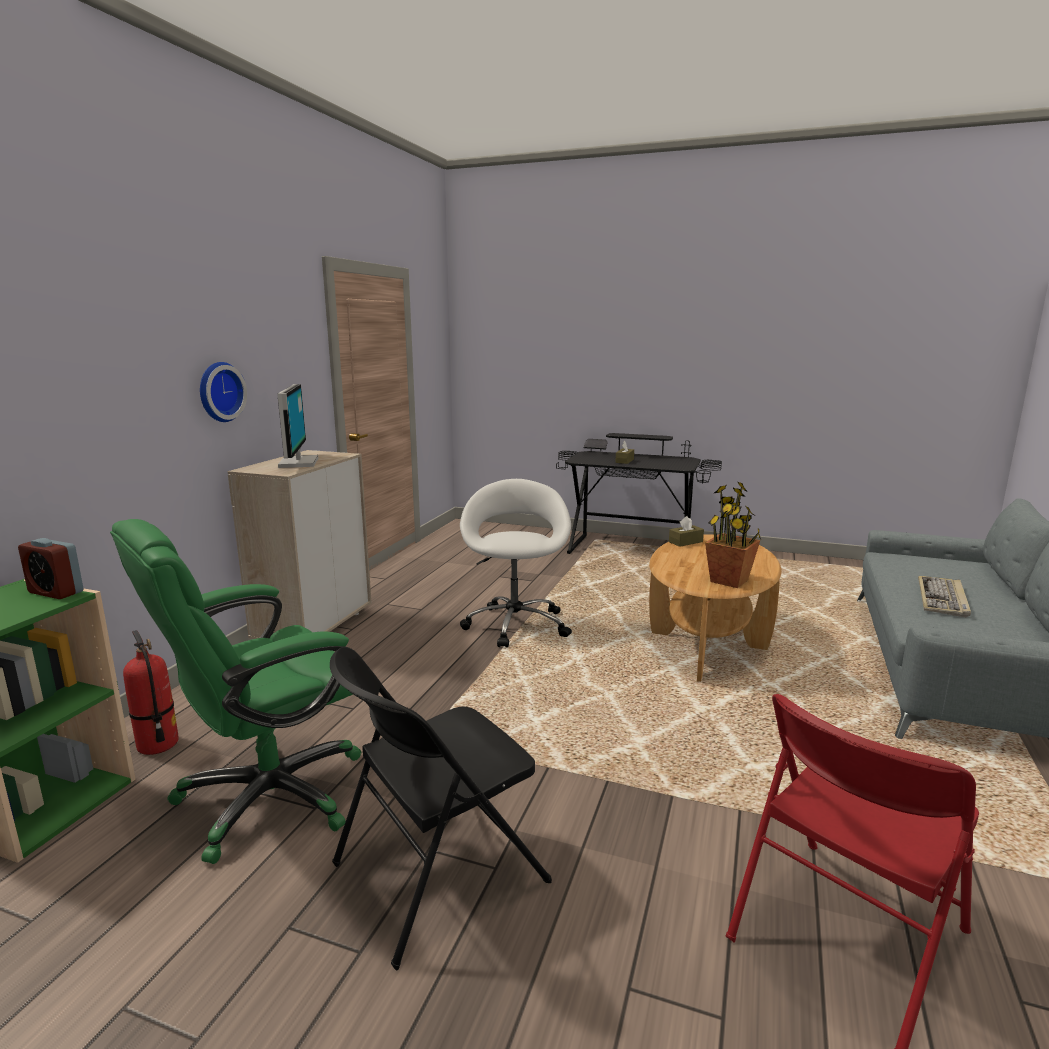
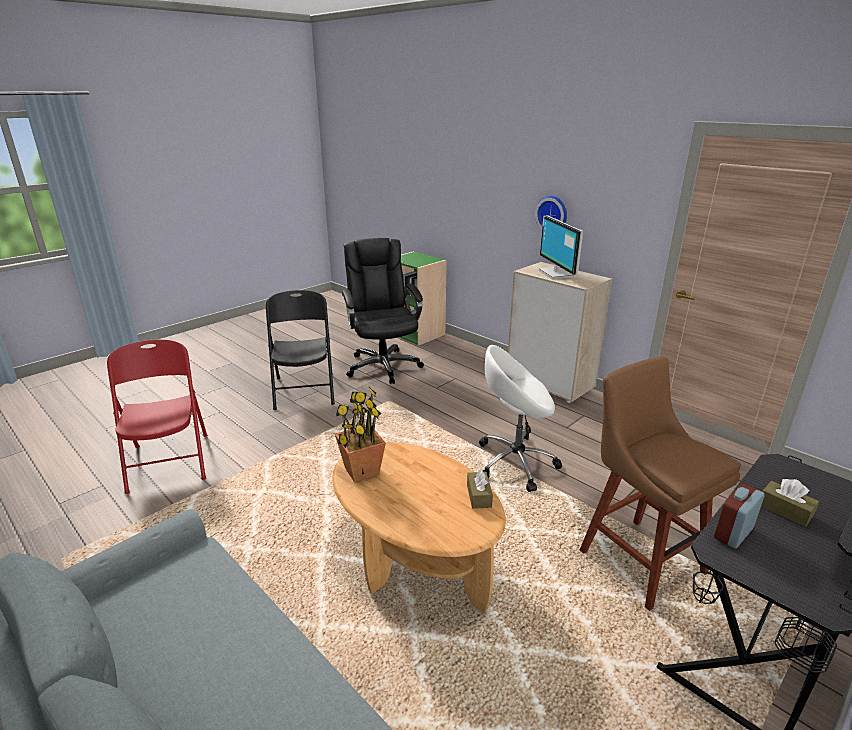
camera: 115 degrees right, 10 degrees up
alarm clock [18,538,84,599] -> alarm clock moved to [714,484,765,549]
green office chair [110,519,362,864] -> black office chair [342,238,424,384]
fire extinguisher [123,630,179,755] -> none
monitor [277,384,318,468] -> monitor turned 60 degrees clockwise [539,215,583,280]
white office chair [460,479,572,647] -> white office chair turned 150 degrees clockwise [479,345,562,492]
keyboard [918,576,971,617] -> none
none -> brown stool [580,356,741,611]

